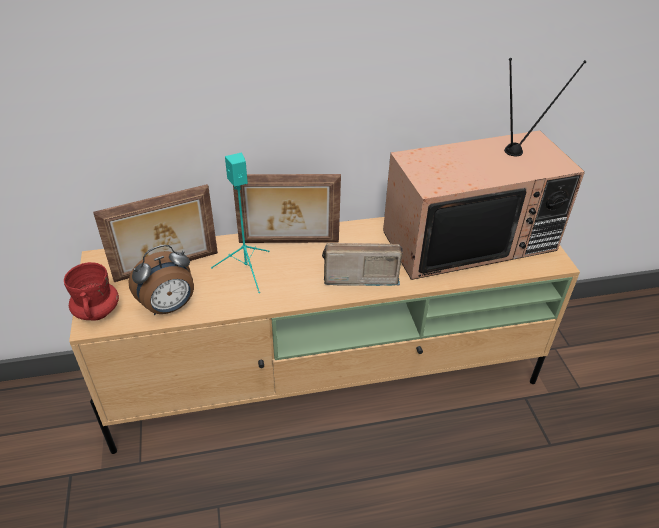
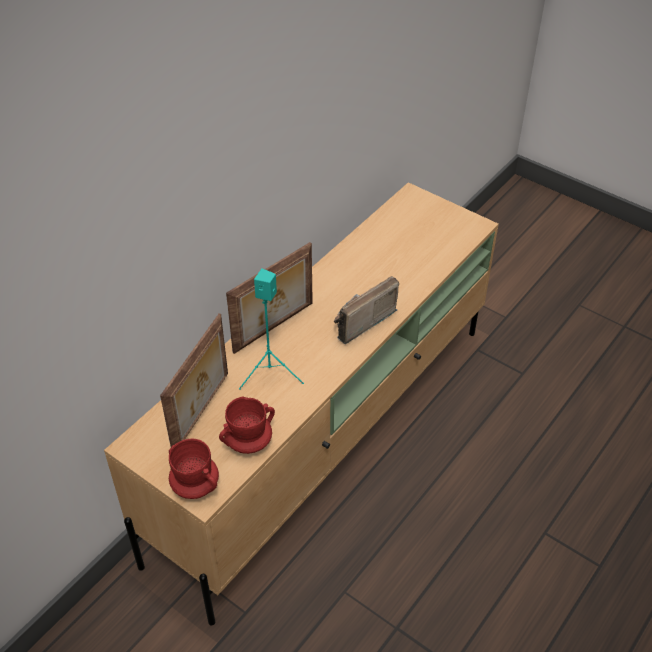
camera: 40 degrees left, 5 degrees up
alarm clock [128,245,194,315] -> red mug [219,397,275,454]
television [383,58,586,280] -> none

